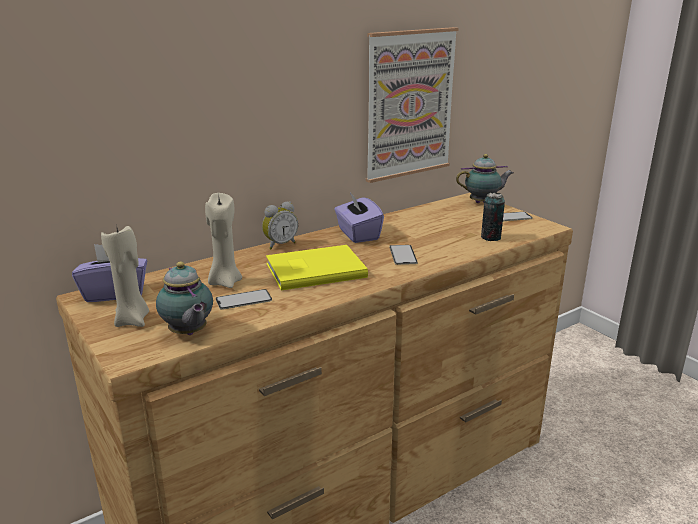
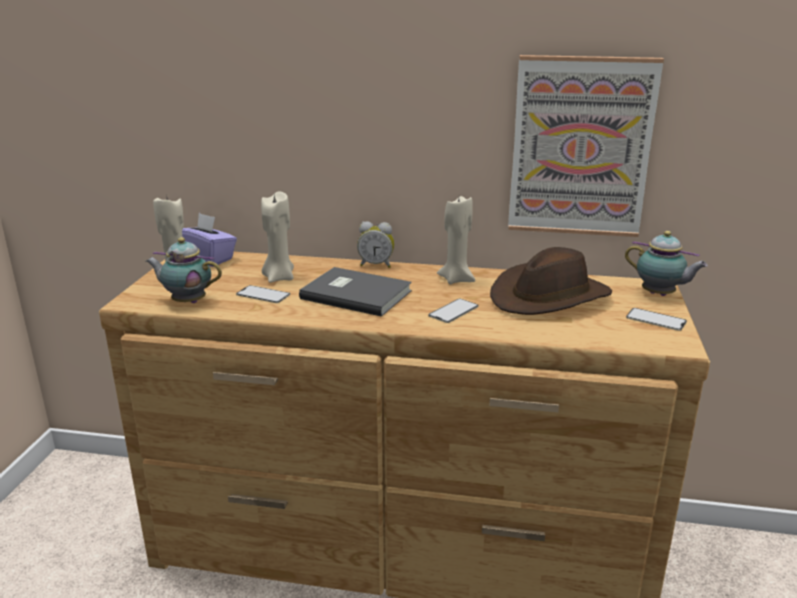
camera: 45 degrees right, 0 degrees up
teapot [156,261,213,335] -> teapot turned 90 degrees clockwise [146,237,222,303]
yellow book [266,245,368,291] -> grey book [299,267,412,317]
purple tissue box [334,193,384,243] -> beige candle [437,196,475,284]
can [481,193,505,241] -> none
none -> brown hat [490,247,612,315]

